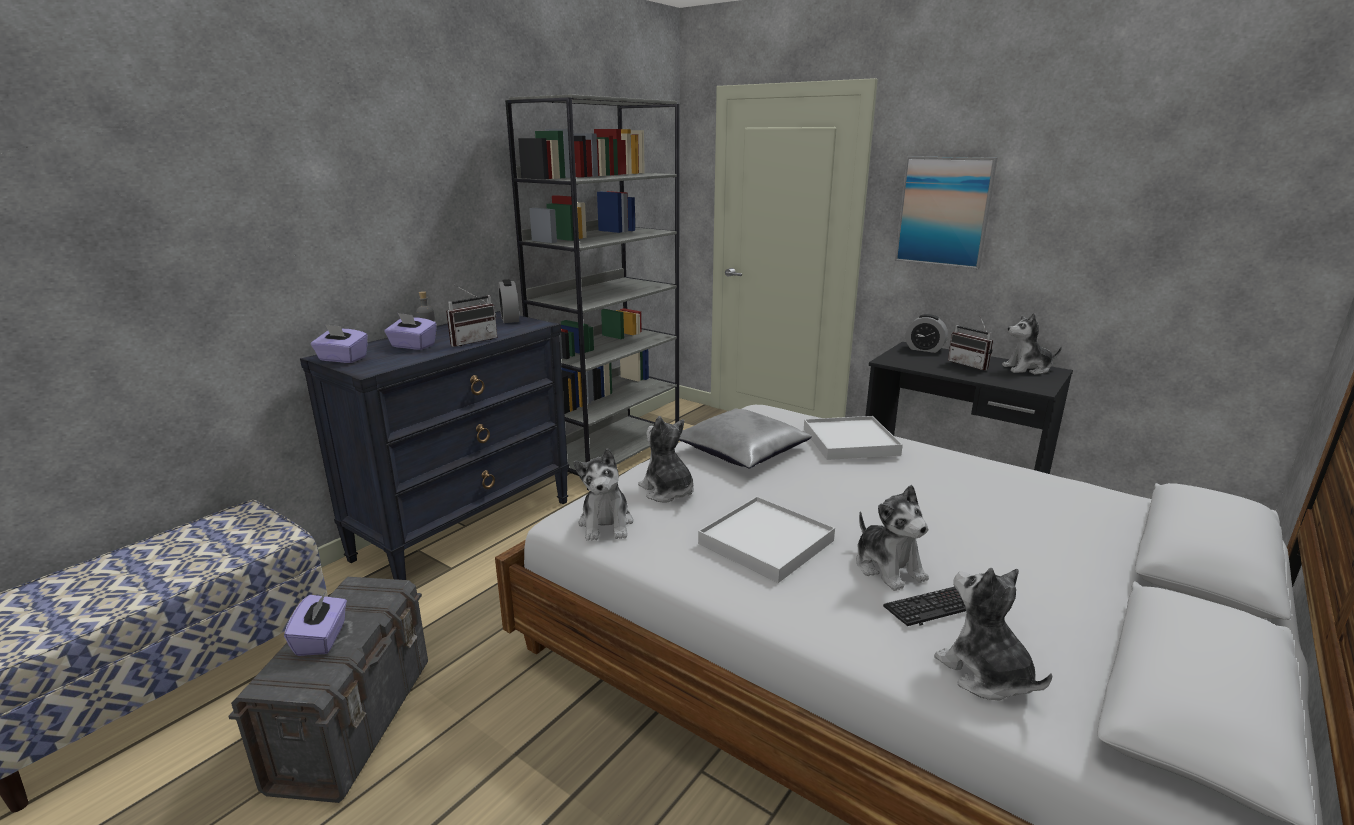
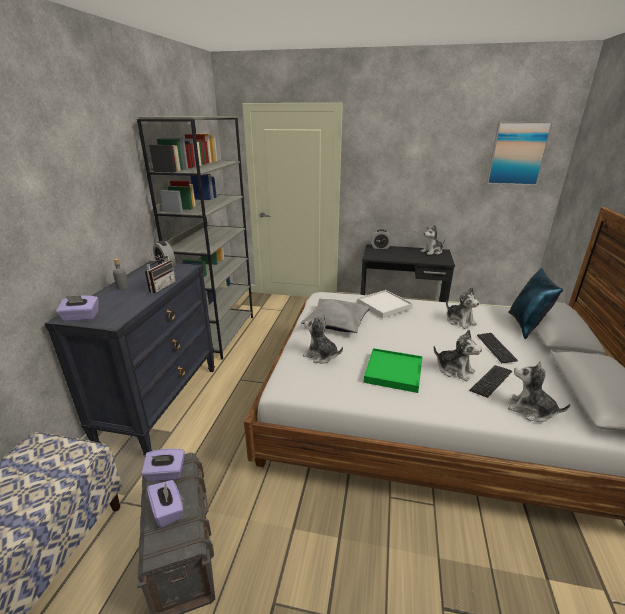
camera: 25 degrees left, 5 degrees up
purple tissue box [384,313,437,350] -> purple tissue box moved to [142,449,185,482]
plush toy [574,448,633,541] -> plush toy moved to [446,287,480,329]
white tray [698,496,835,583] -> green tray [364,348,423,393]
picture [895,156,997,269] -> picture moved to [486,122,553,186]
radio [948,316,993,370] -> none
none -> keyboard [477,333,518,363]
none -> blue pillow [508,268,563,339]

